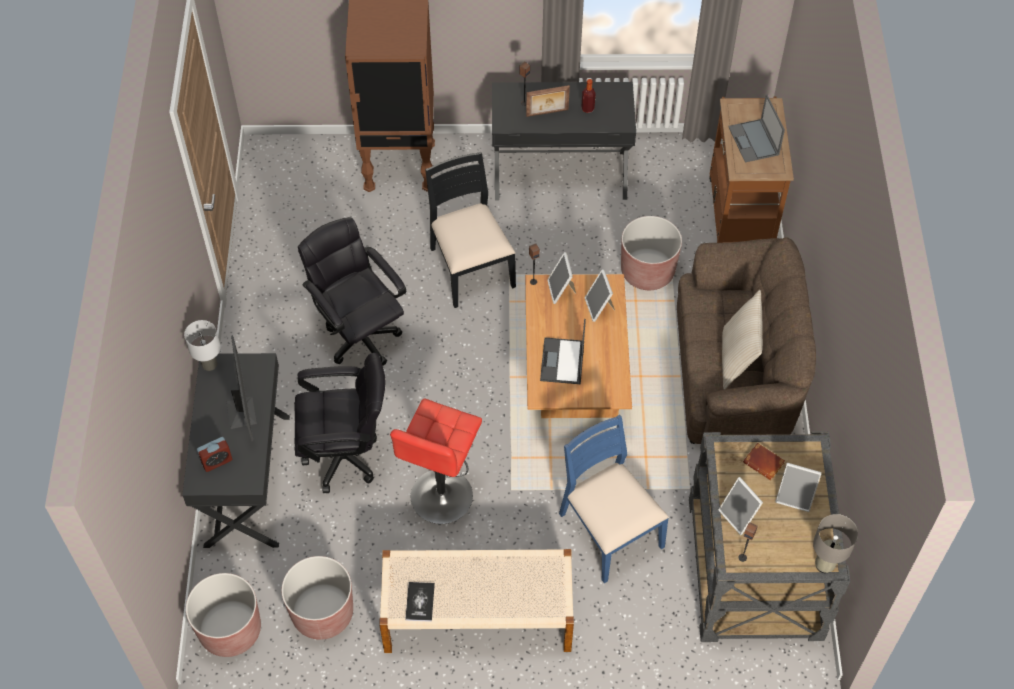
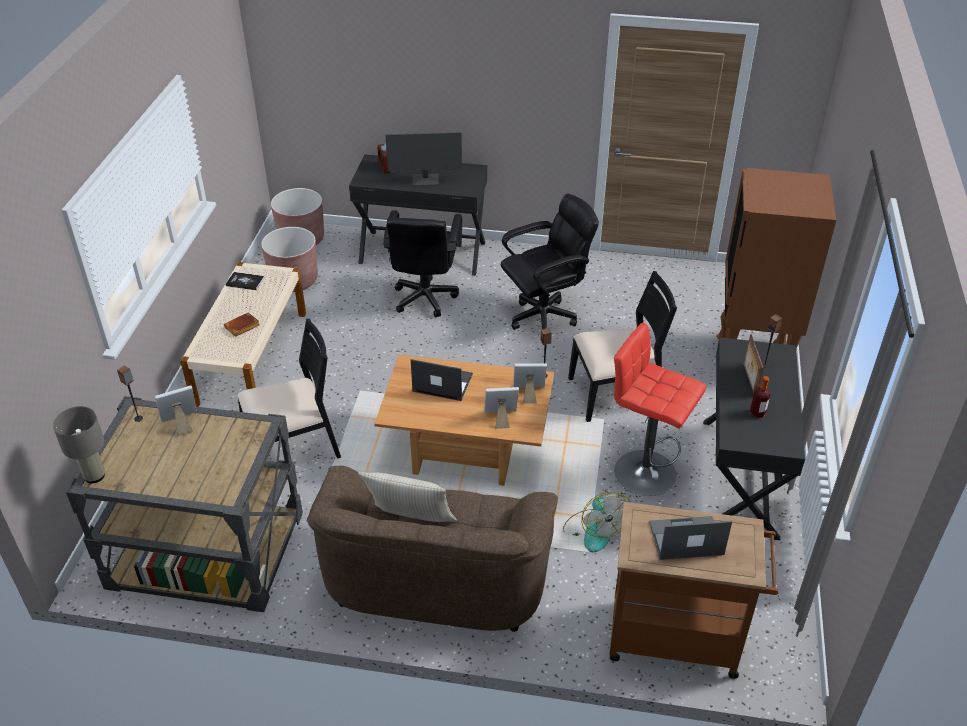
camera: 100 degrees right, 15 degrees down
white table lamp [184,320,221,371] -> none
red stool [390,398,482,524] -> red stool moved to [614,323,707,496]
blue chair [559,415,669,583] -> black chair [237,319,341,458]
brown planter [621,216,682,290] -> fan [563,492,630,553]
brown book [743,442,785,480] -> brown book moved to [224,312,260,337]
picture frame [775,462,822,512] -> none

